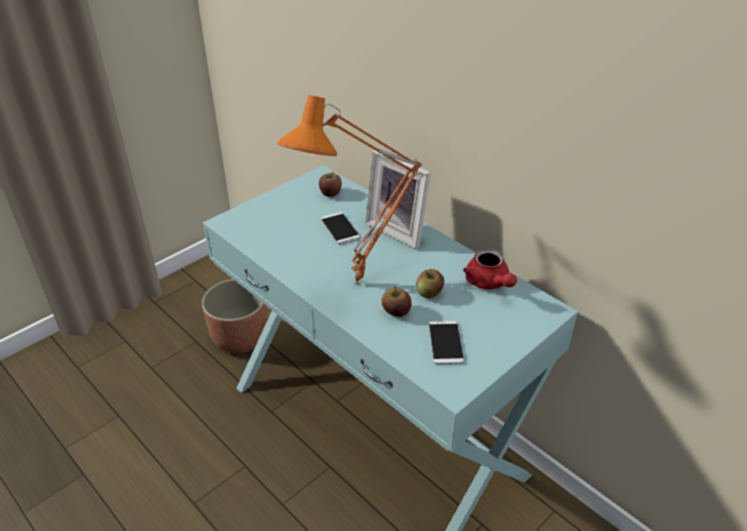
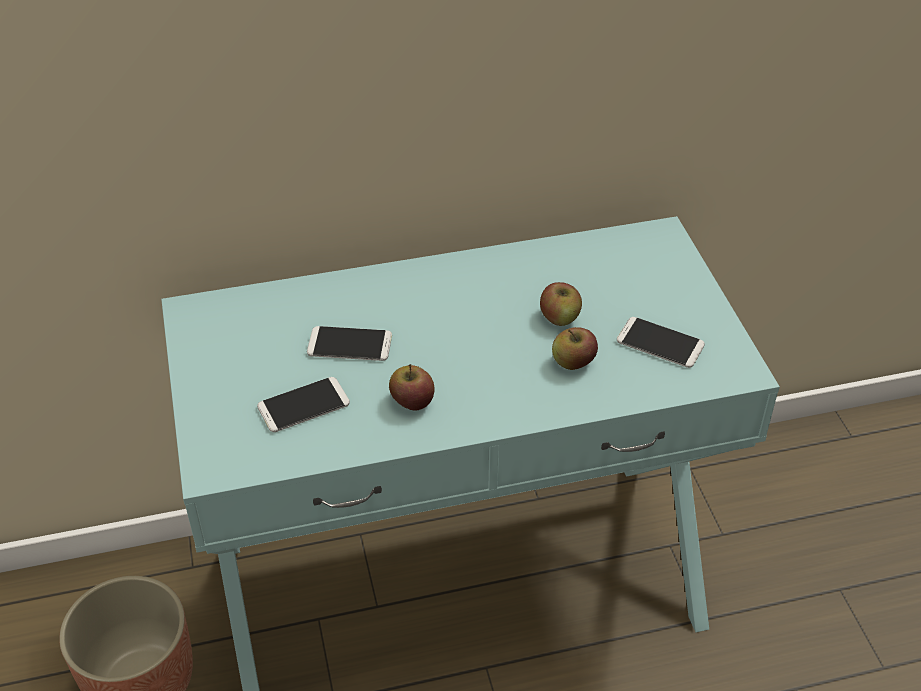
camera: 60 degrees left, 5 degrees up
orange table lamp [277,95,422,285] -> none
apple [319,172,342,197] -> apple moved to [389,364,435,410]
picture frame [365,150,431,249] -> none
red teapot [463,249,517,290] -> none
none -> phone [257,377,350,432]

